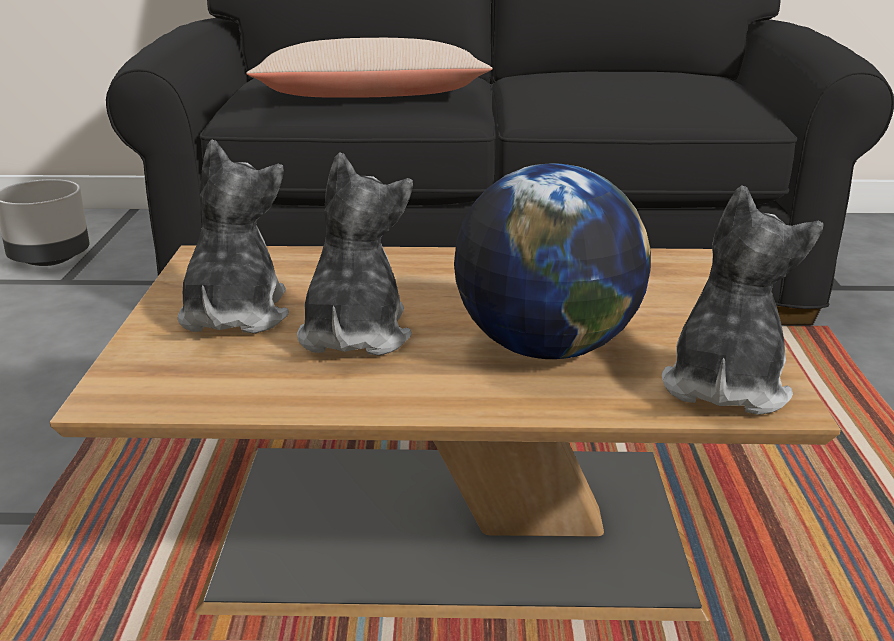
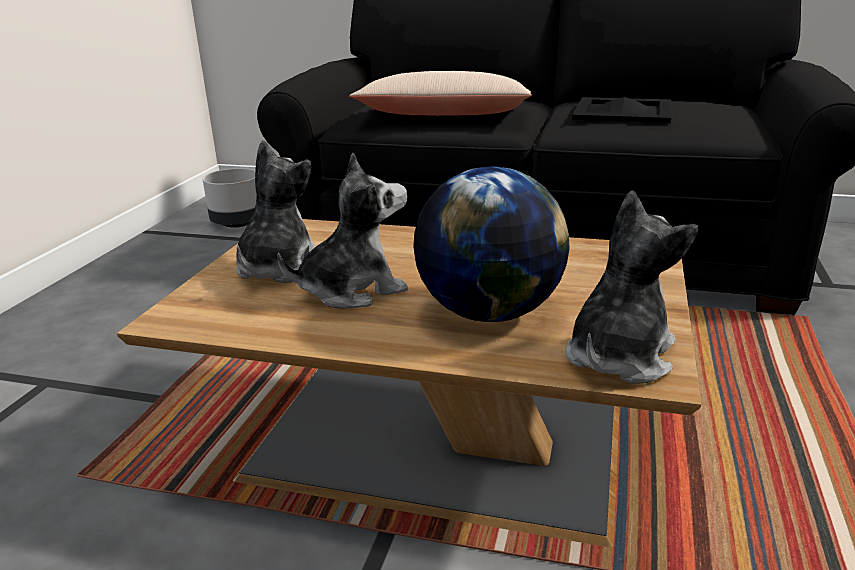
camera: 15 degrees right, 0 degrees up
plush toy [297,152,413,355] -> plush toy turned 45 degrees clockwise [277,153,408,309]
none -> black tray [572,97,671,123]

